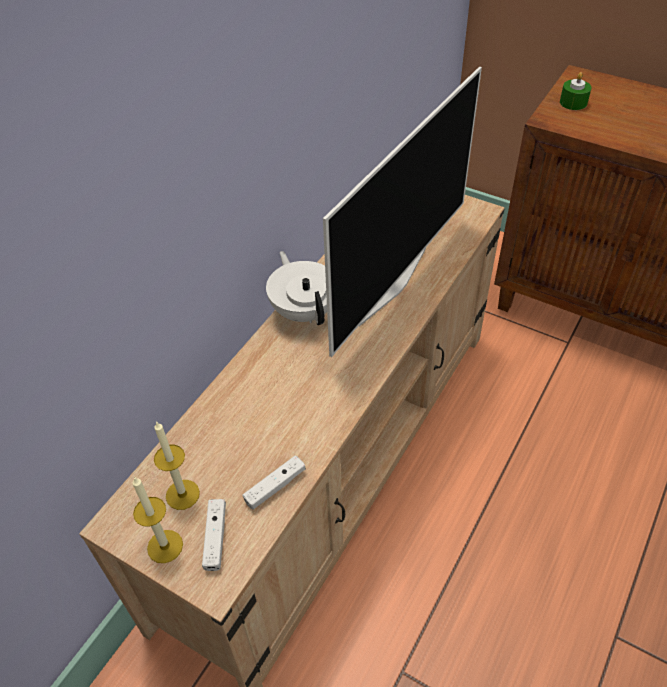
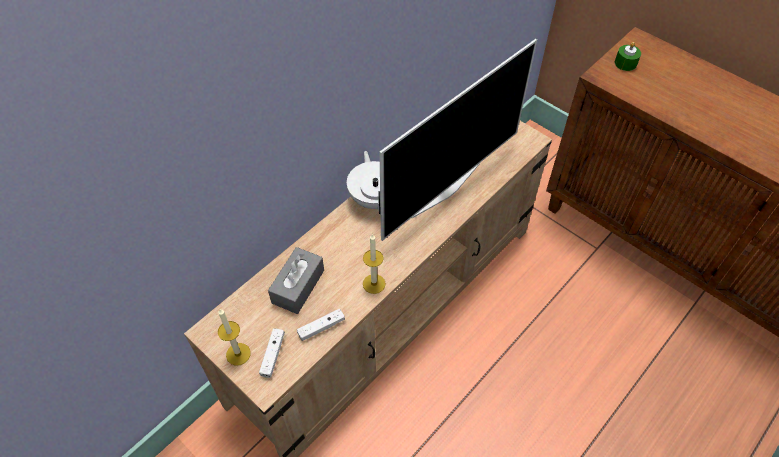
camera: 10 degrees right, 5 degrees up
candle [154,421,200,510] -> candle moved to [363,234,386,294]
none -> grey tissue box [268,247,324,314]

